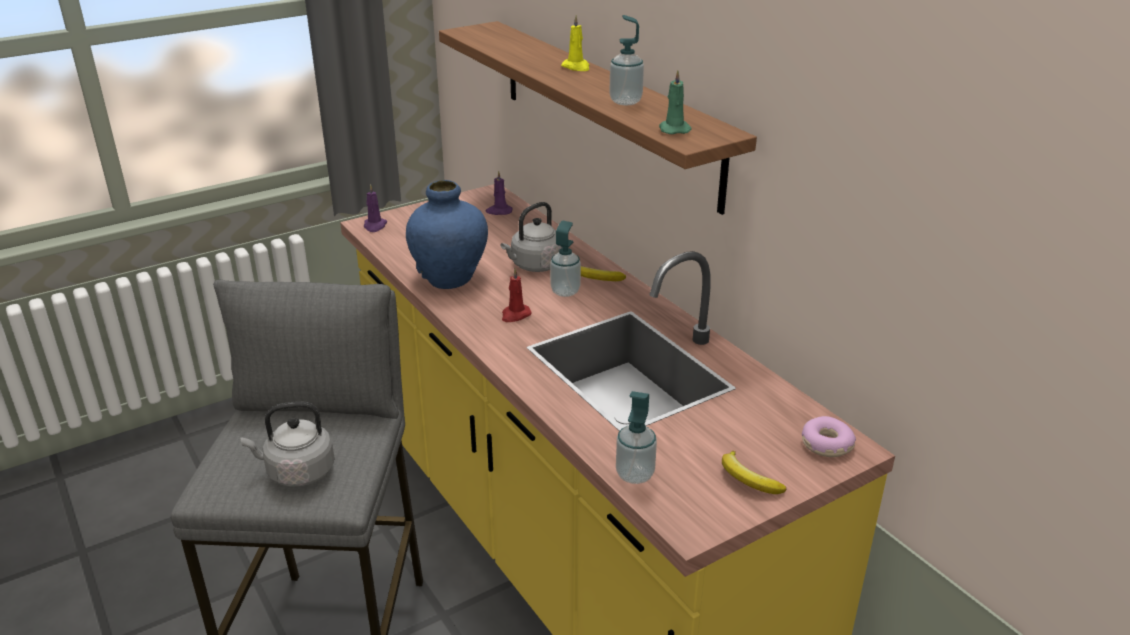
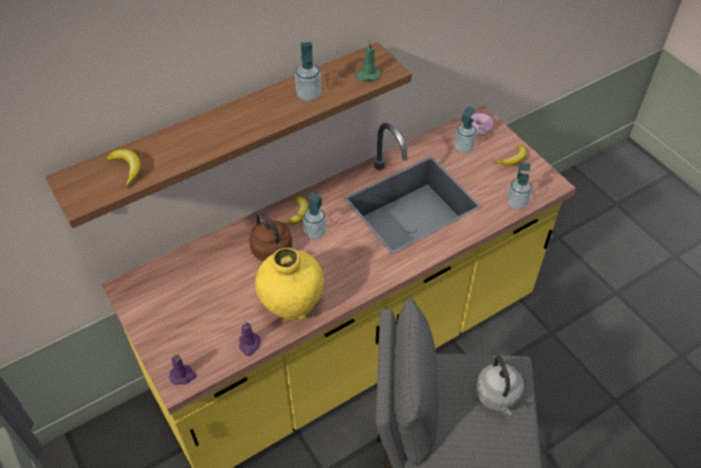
camera: 90 degrees left, 20 degrees up
blue vase [406,180,488,289] -> yellow vase [255,248,324,320]
purple candle [486,170,513,215] -> purple candle moved to [239,321,261,356]
grey kettle [501,202,562,272] -> brown kettle [249,212,292,261]
red candle [502,268,532,322] -> none
yellow candle [561,15,590,71] -> none
none -> banana [107,149,141,187]
none -> soap dispenser [455,107,477,153]

